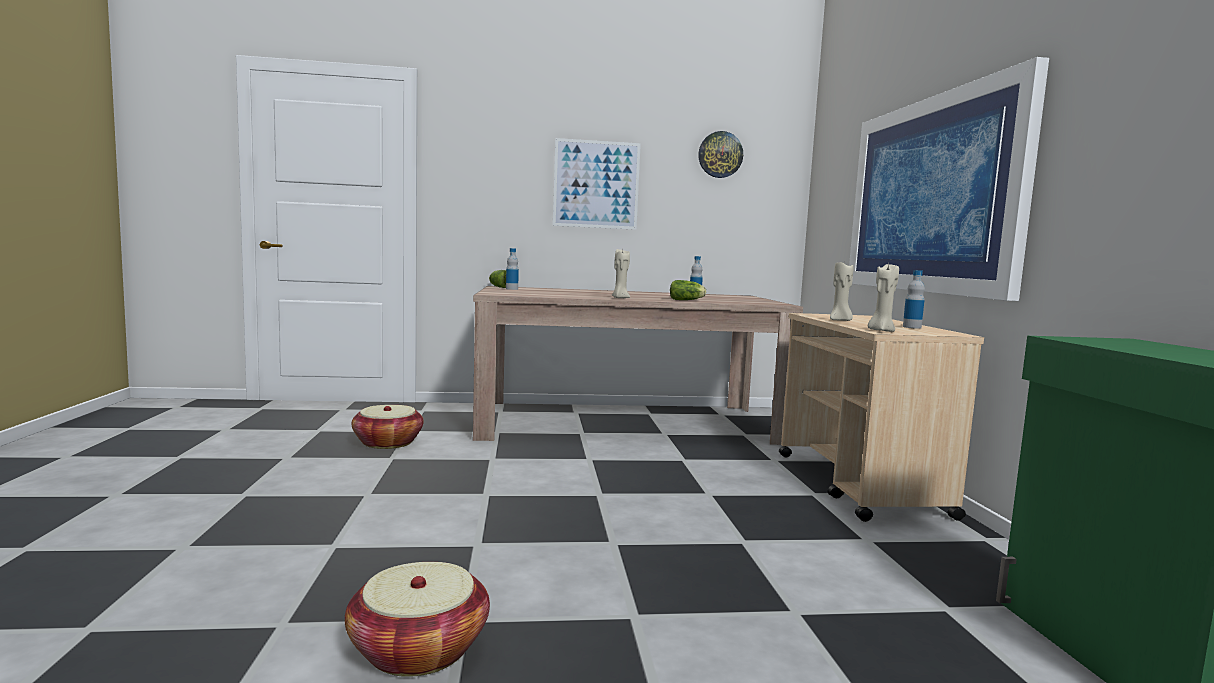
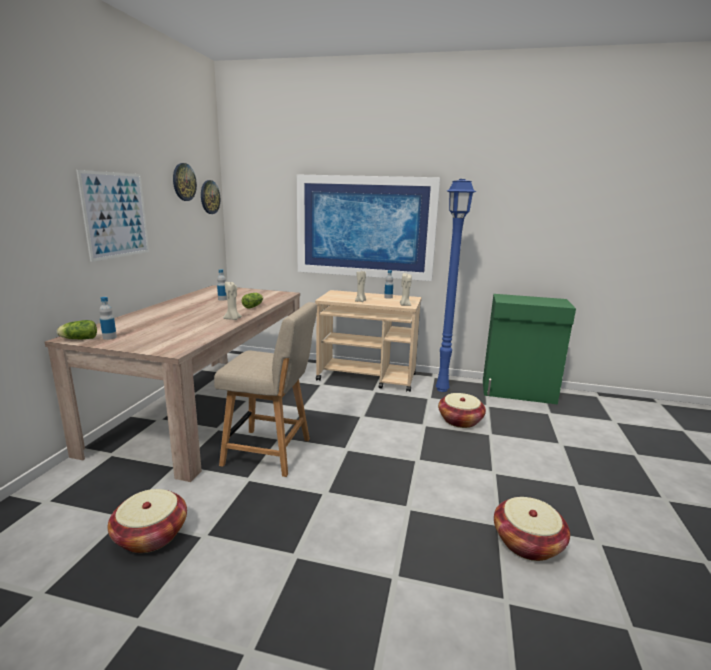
camera: 70 degrees left, 10 degrees up
none -> wall clock [201,180,220,214]
none -> beige chair [214,302,317,477]
none -> blue floor lamp [436,179,476,392]
none -> basket [438,393,486,428]

